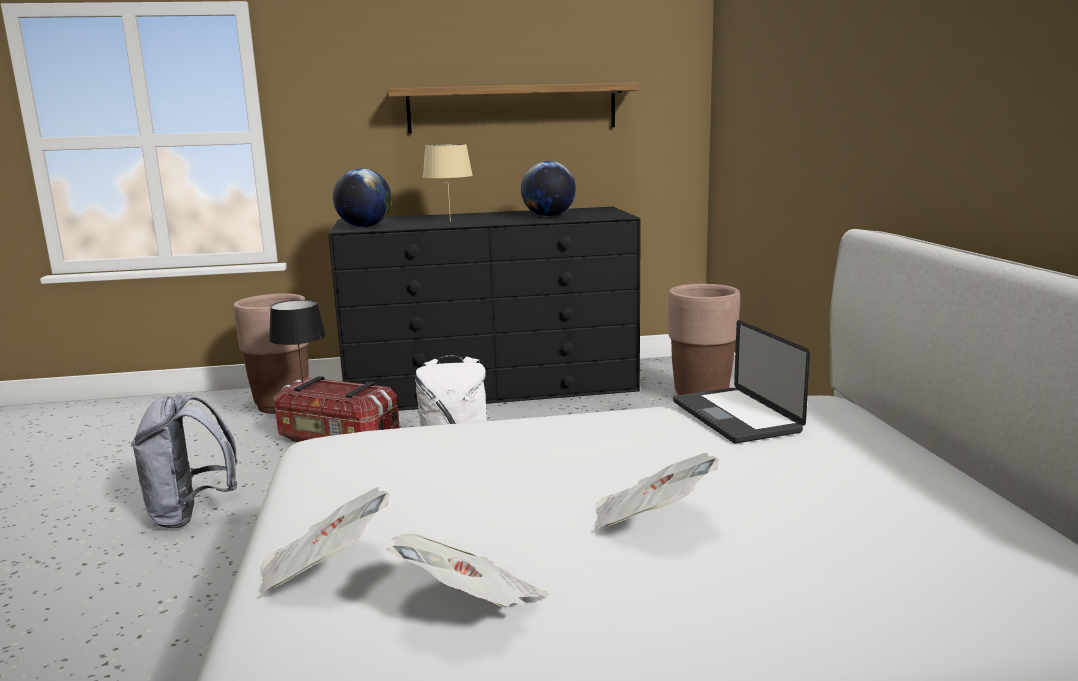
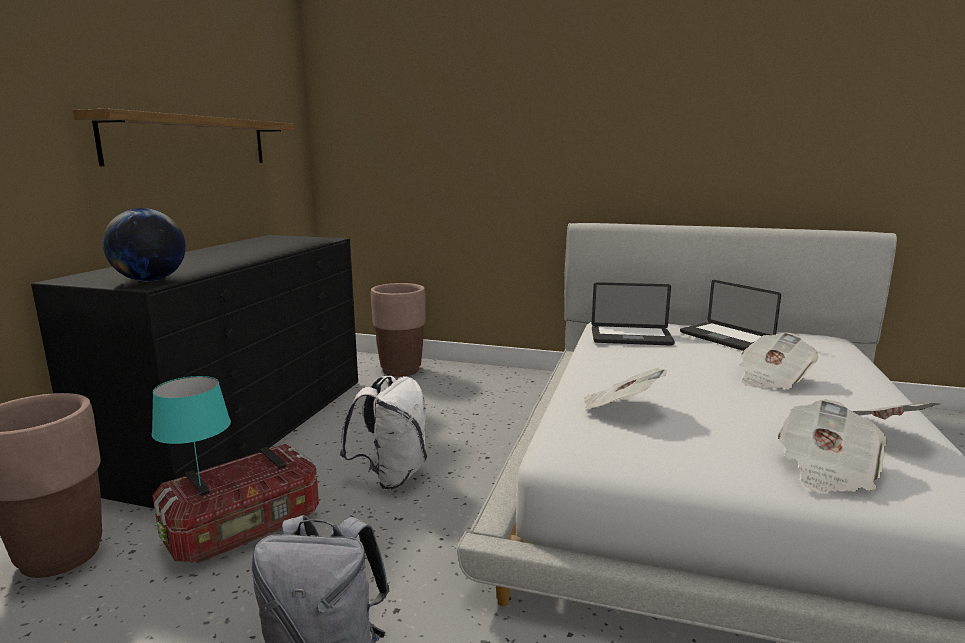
camera: 65 degrees left, 0 degrees up
black table lamp [269,300,326,384] -> turquoise table lamp [152,376,231,486]
beige table lamp [423,144,473,222] -> none
globe [521,161,576,217] -> none
none -> newspaper [584,368,667,411]
none -> laptop [680,280,781,351]

